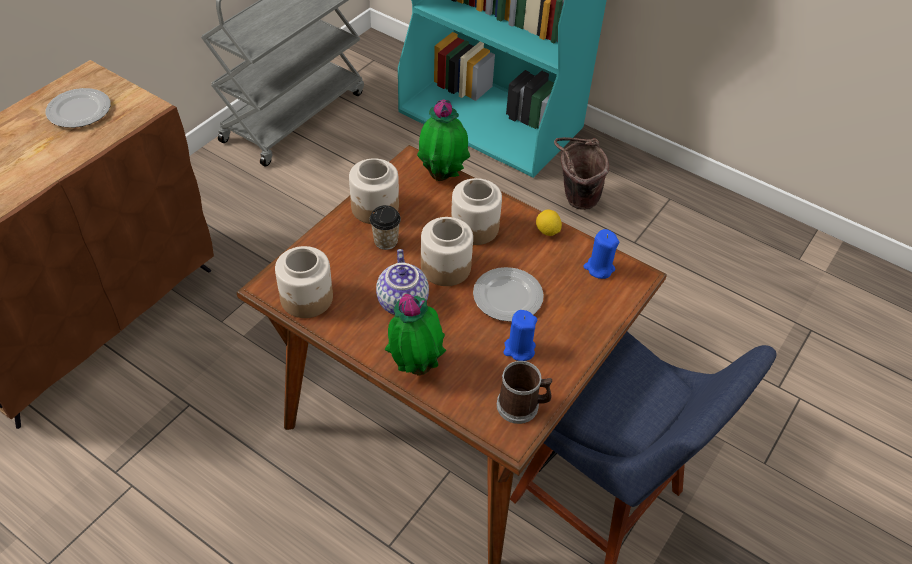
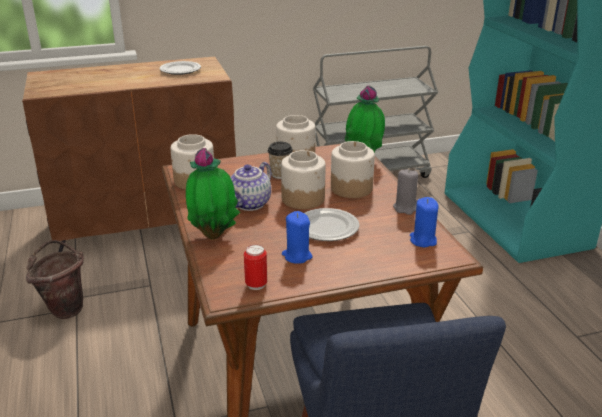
camera: 40 degrees right, 20 degrees down
mug [497,361,552,424] -> can [244,245,267,290]
lemon [536,209,562,236] -> grey candle [393,169,418,215]
brown bucket [554,137,609,210] -> brown bucket moved to [26,240,84,319]

